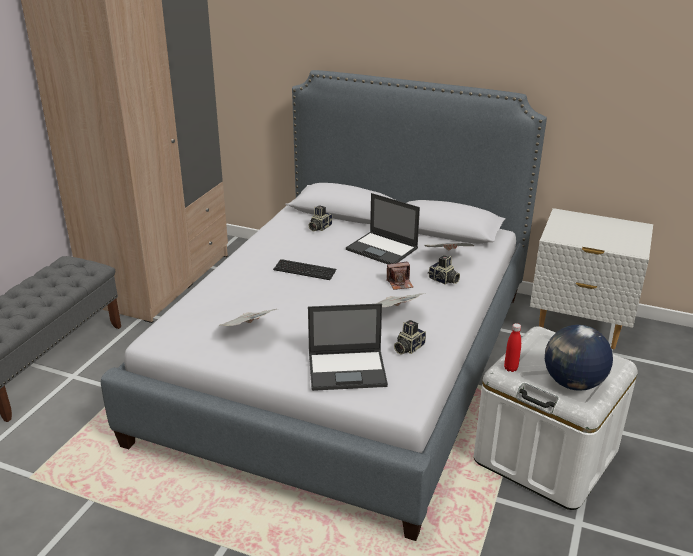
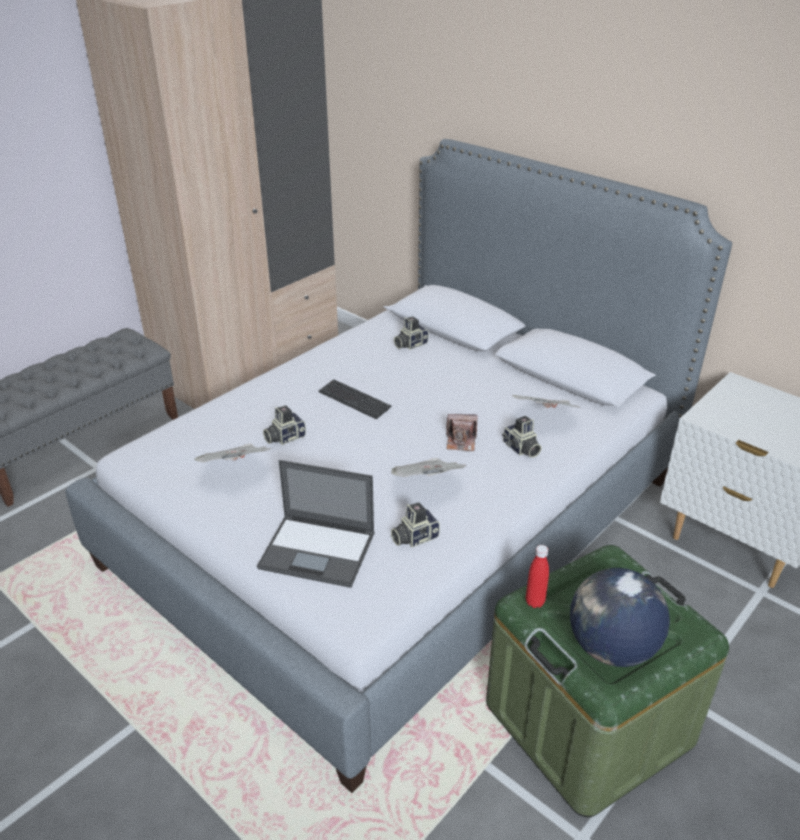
camera: 20 degrees right, 5 degrees up
laptop [346,193,420,264] -> none
white storage box [474,326,637,510] -> green storage box [486,545,729,817]
none -> camera [263,405,306,445]

